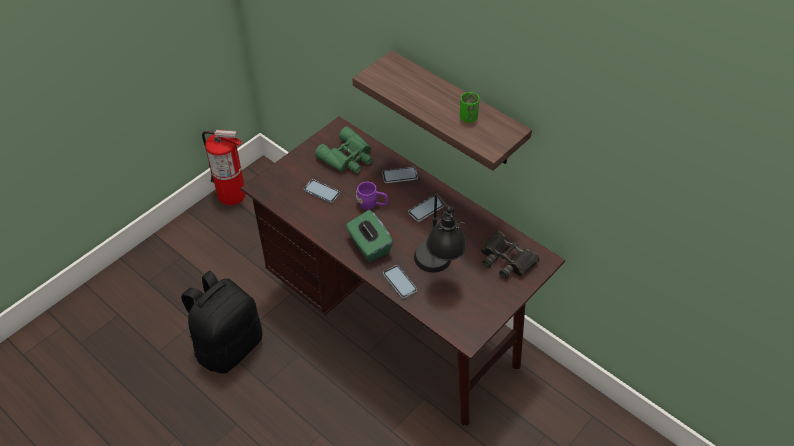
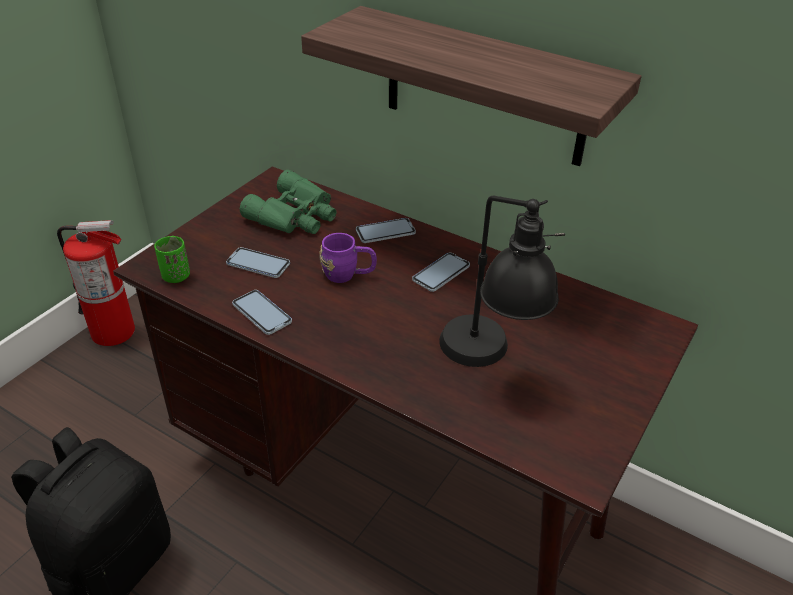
camera: 10 degrees left, 10 degrees down
green tissue box [346,210,393,262] -> none
phone [383,265,417,298] -> phone moved to [232,290,292,335]
green cup [460,92,479,123] -> green cup moved to [154,236,190,283]
black binoculars [481,231,540,279] -> none

